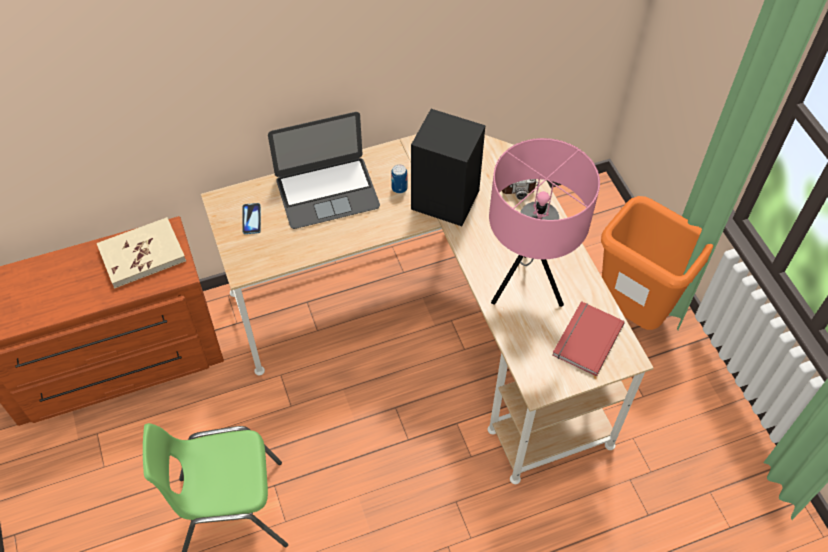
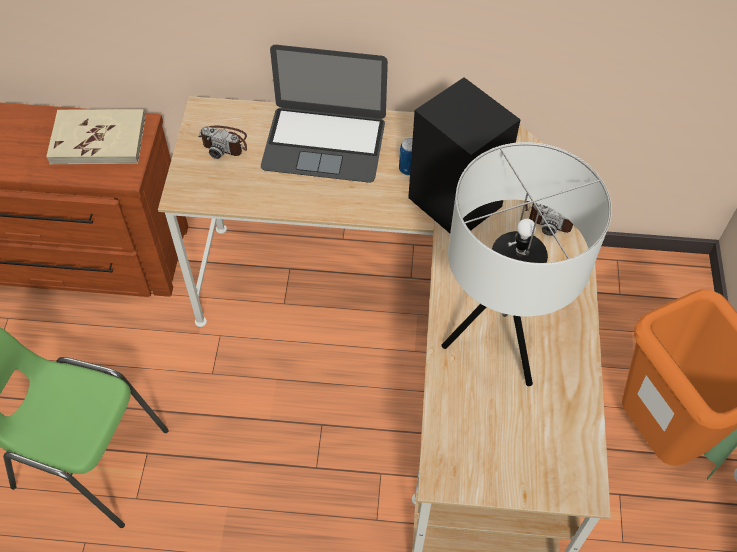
camera: 25 degrees right, 0 degrees up
phone [243,203,261,234] -> camera [198,125,247,159]
pink table lamp [489,138,600,307] -> white table lamp [442,142,612,386]
red book [552,301,625,376] -> none

